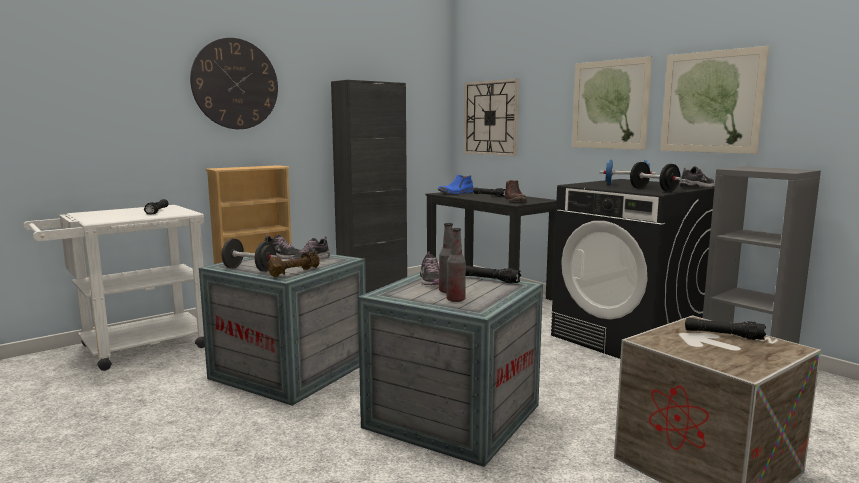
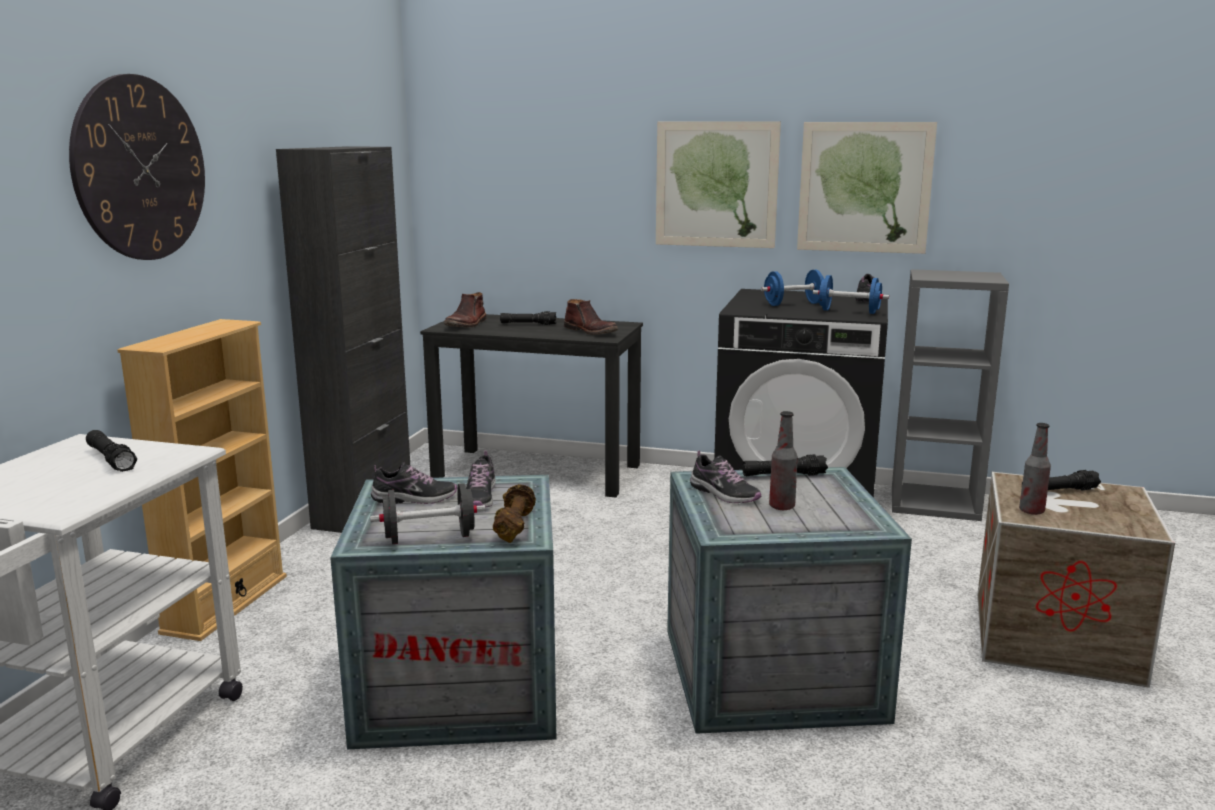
camera: 35 degrees left, 5 degrees up
blue boot [438,175,474,194] -> brown boot [444,292,487,327]
bottle [446,228,466,302] -> bottle moved to [1019,423,1051,515]
wall clock [464,78,519,156] -> none
black dumbbell [630,162,681,192] -> blue dumbbell [813,275,889,314]

